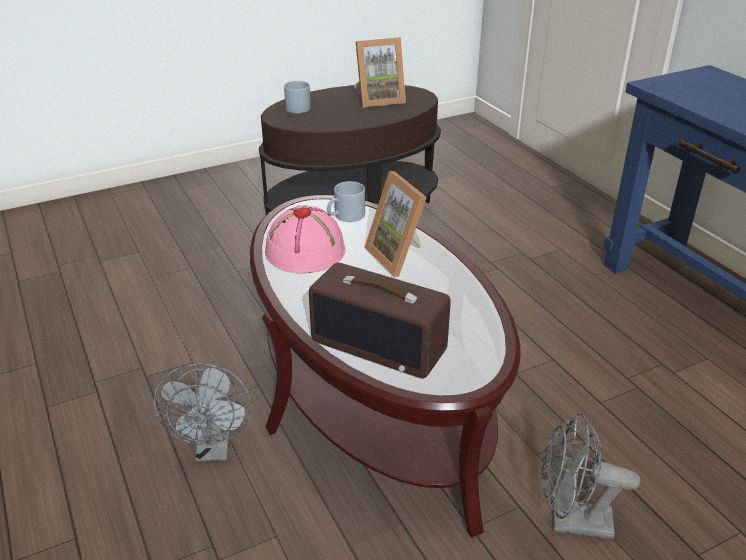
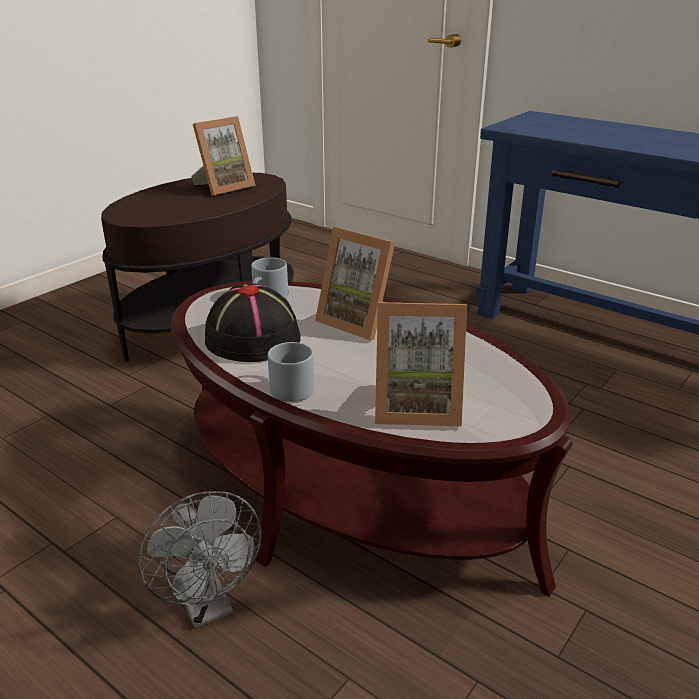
camera: 25 degrees left, 5 degrees down
pink hat [265,205,346,273] -> black hat [205,284,301,362]
grey mug [284,81,311,113] -> grey mug moved to [268,342,314,402]
radio [309,263,450,378] -> picture frame [375,302,467,426]
grey fan [541,413,640,539] -> none

